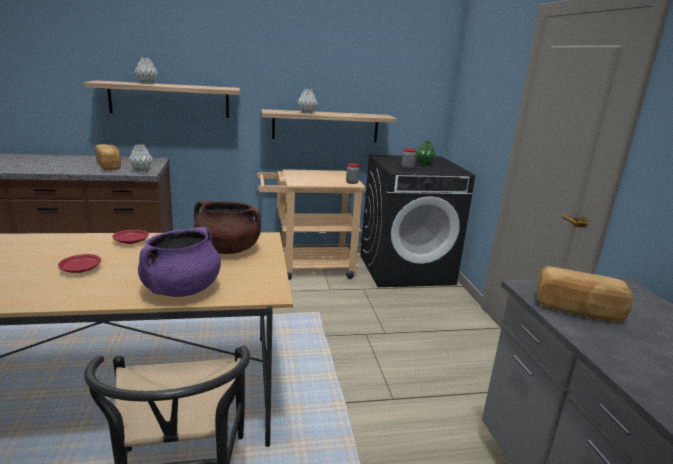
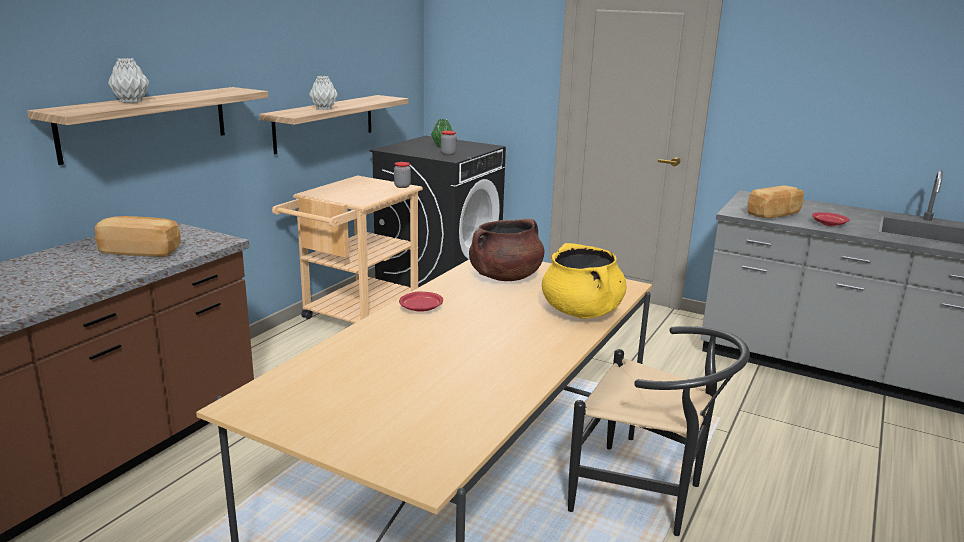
camera: 50 degrees left, 0 degrees up
red plate [58,254,101,273] -> red plate moved to [812,212,850,226]
grey vase [129,144,153,172] -> none
purple cooking pot [138,227,221,297] -> yellow cooking pot [542,243,627,319]

